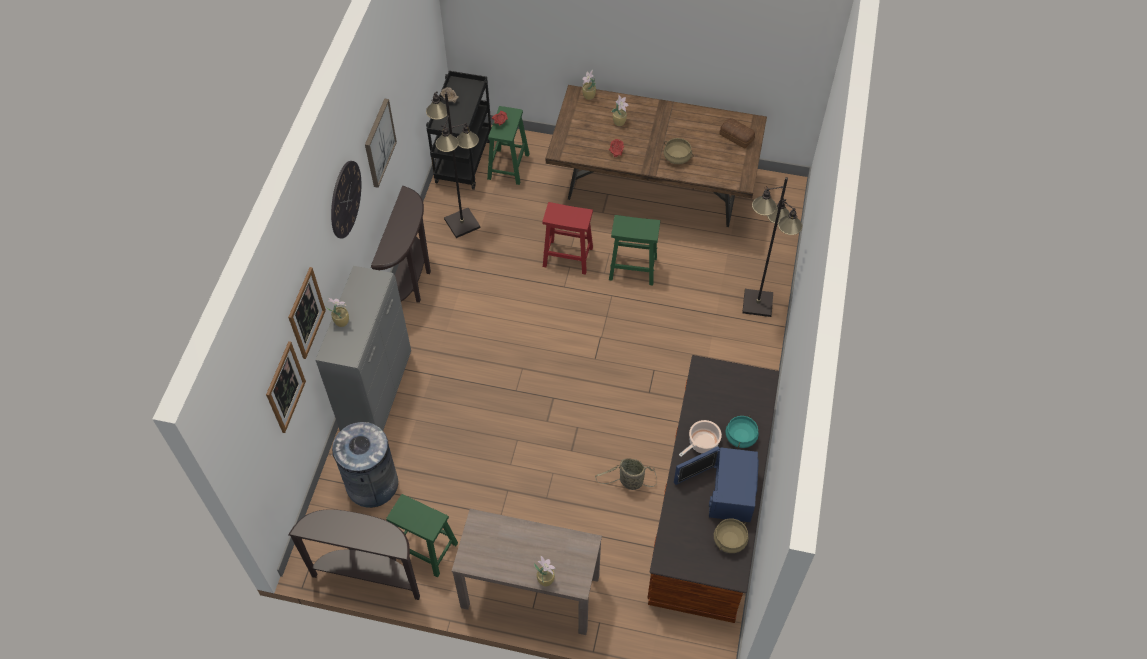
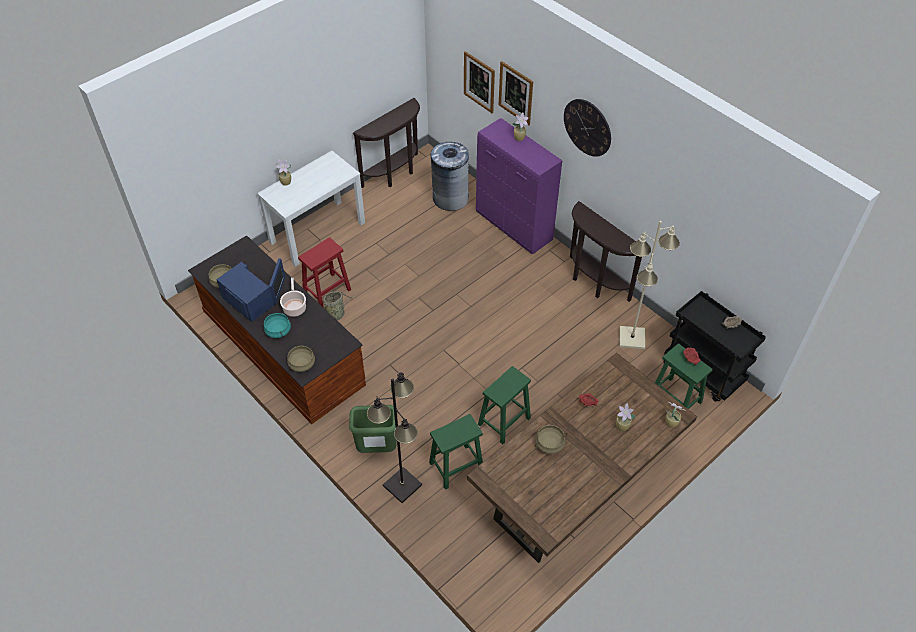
camera: 125 degrees right, 5 degrees down
grey cabinet [316,266,411,431] -> purple cabinet [476,118,562,255]
picture [365,98,397,188] -> none
green stool [386,494,458,577] -> green stool moved to [429,414,483,490]
black floor lamp [426,92,480,238] -> beige floor lamp [620,221,680,349]
brown console table [452,509,602,635] -> white console table [257,151,365,267]
red stool [542,202,593,275] -> red stool moved to [298,237,351,308]
bread [719,118,755,148] -> none
none -> beige cooking pot [287,346,315,372]
none -> green trash can [349,405,398,453]

